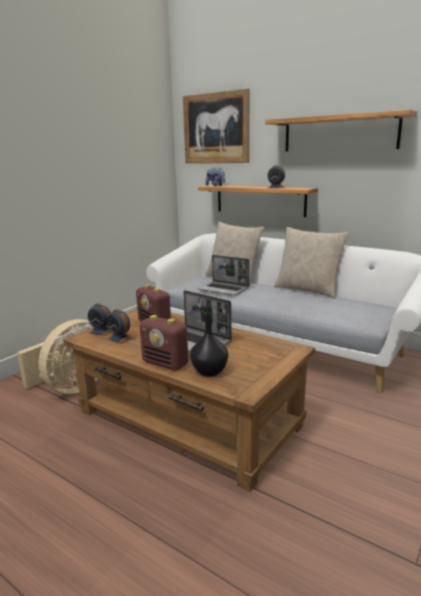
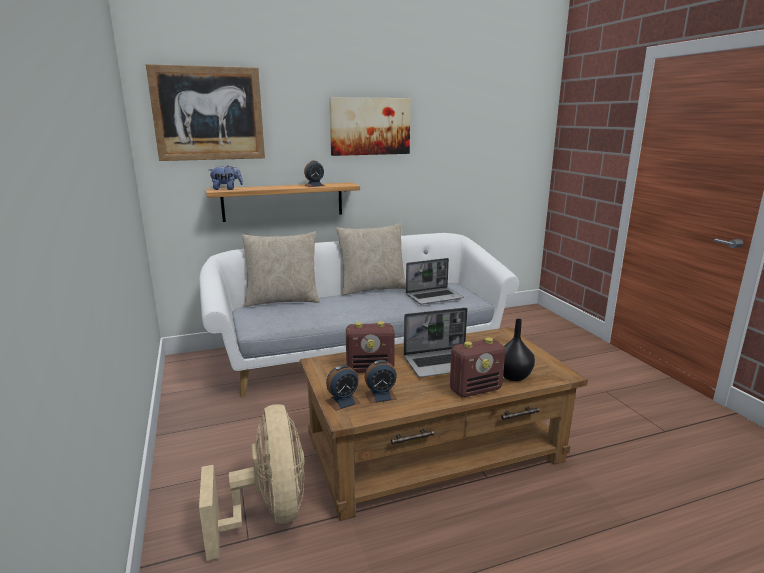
camera: 55 degrees left, 0 degrees up
laptop [198,255,249,296] -> laptop moved to [406,258,463,304]
shelf [265,109,417,152] -> picture [329,97,411,156]

